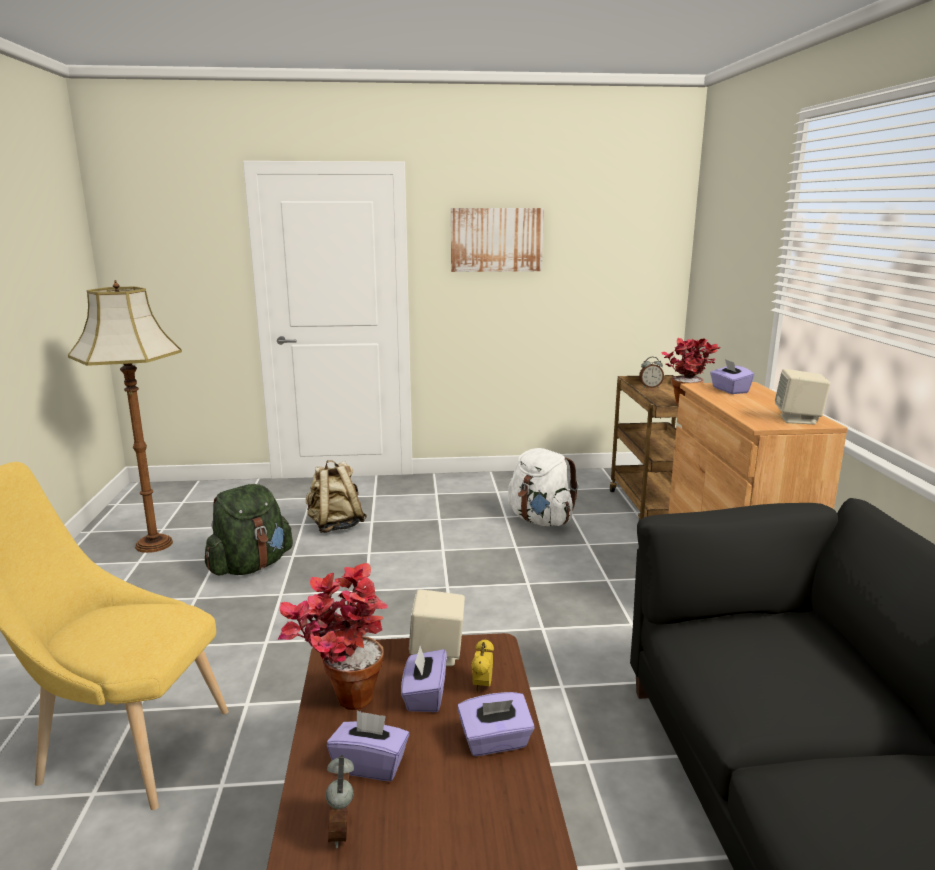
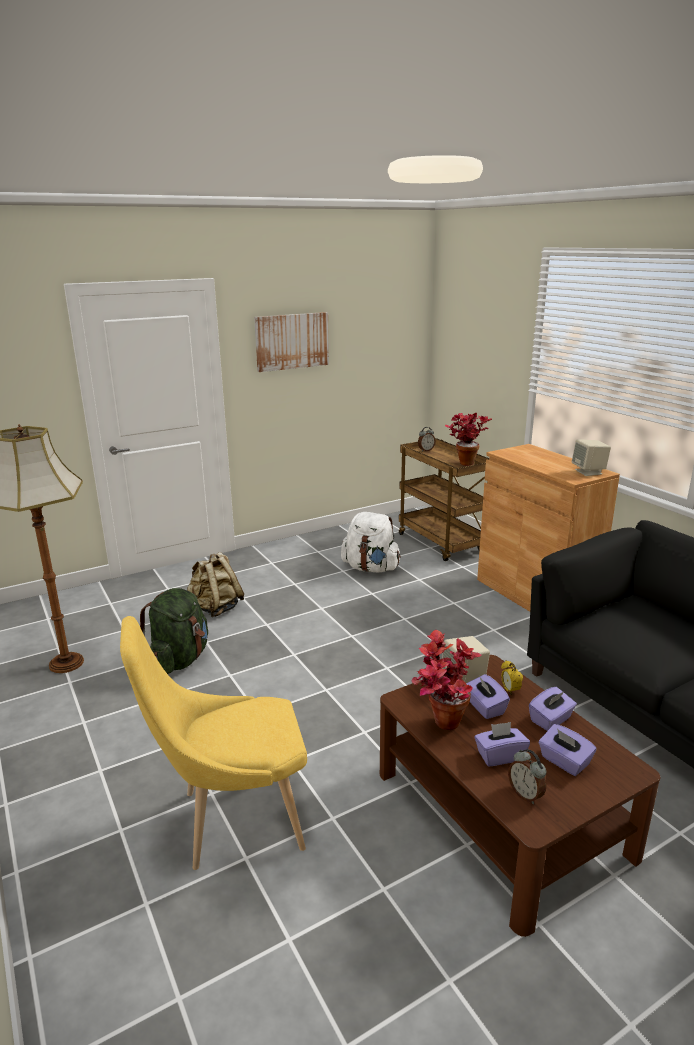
camera: 25 degrees left, 5 degrees up
purple tissue box [710,359,754,394] -> purple tissue box moved to [539,724,596,776]

